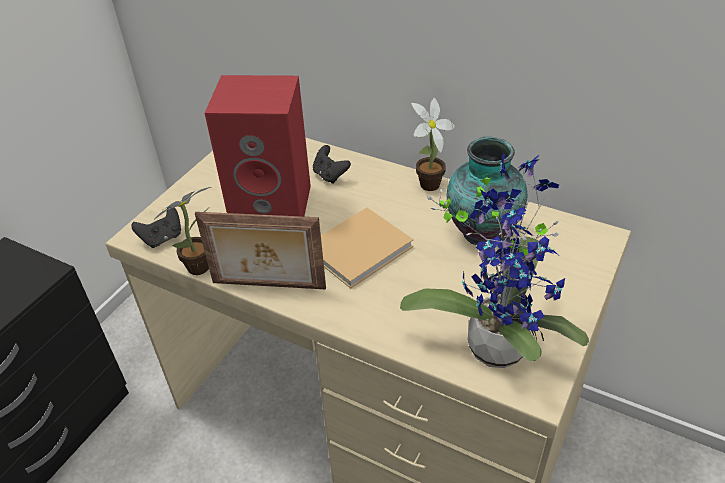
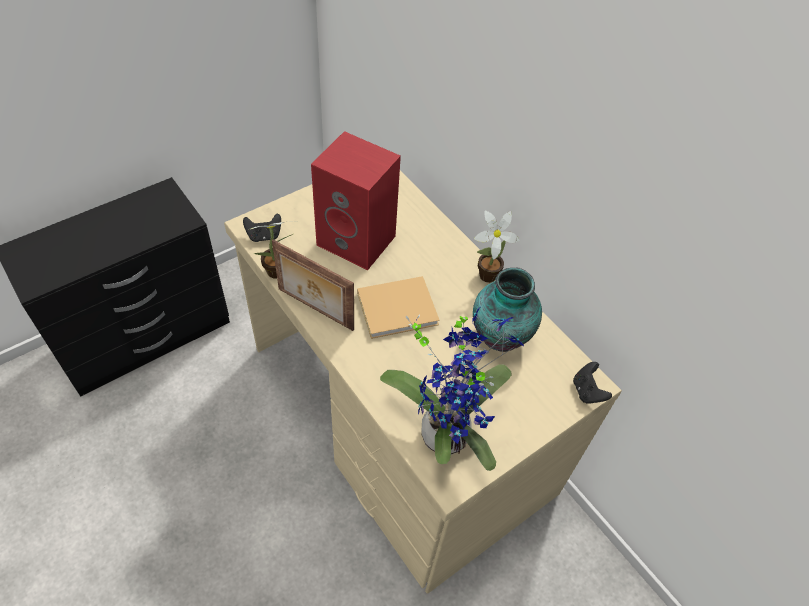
camera: 20 degrees right, 10 degrees up
black game controller [313,145,351,184] -> black game controller moved to [573,362,612,404]

